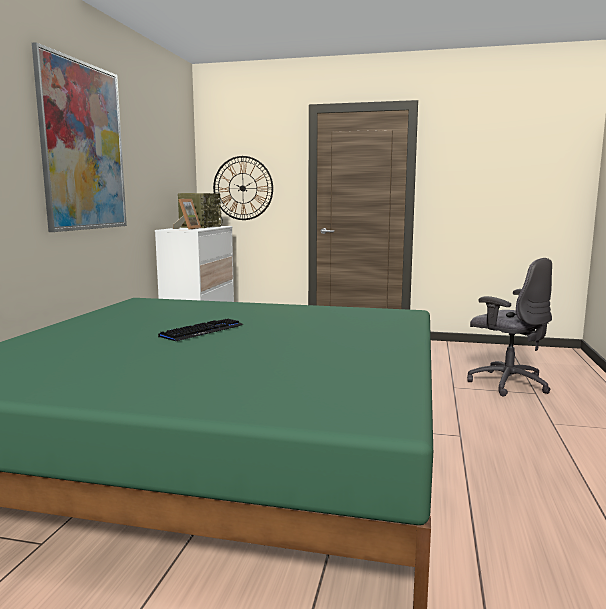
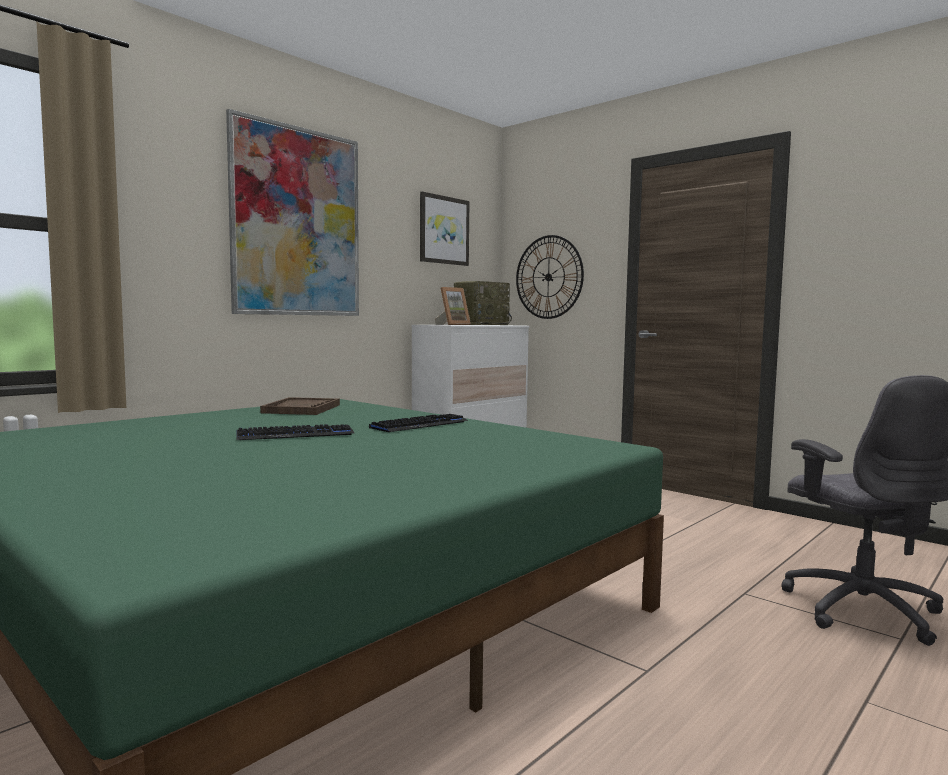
camera: 30 degrees right, 5 degrees down
none -> brown tray [260,397,340,415]
none -> keyboard [369,414,468,432]
none -> picture [420,191,469,266]

